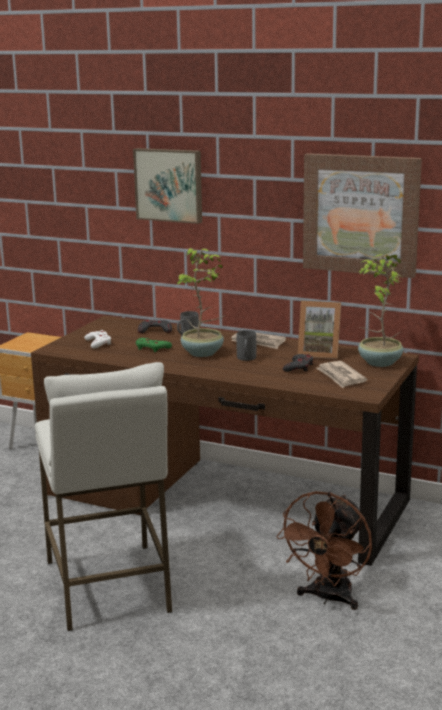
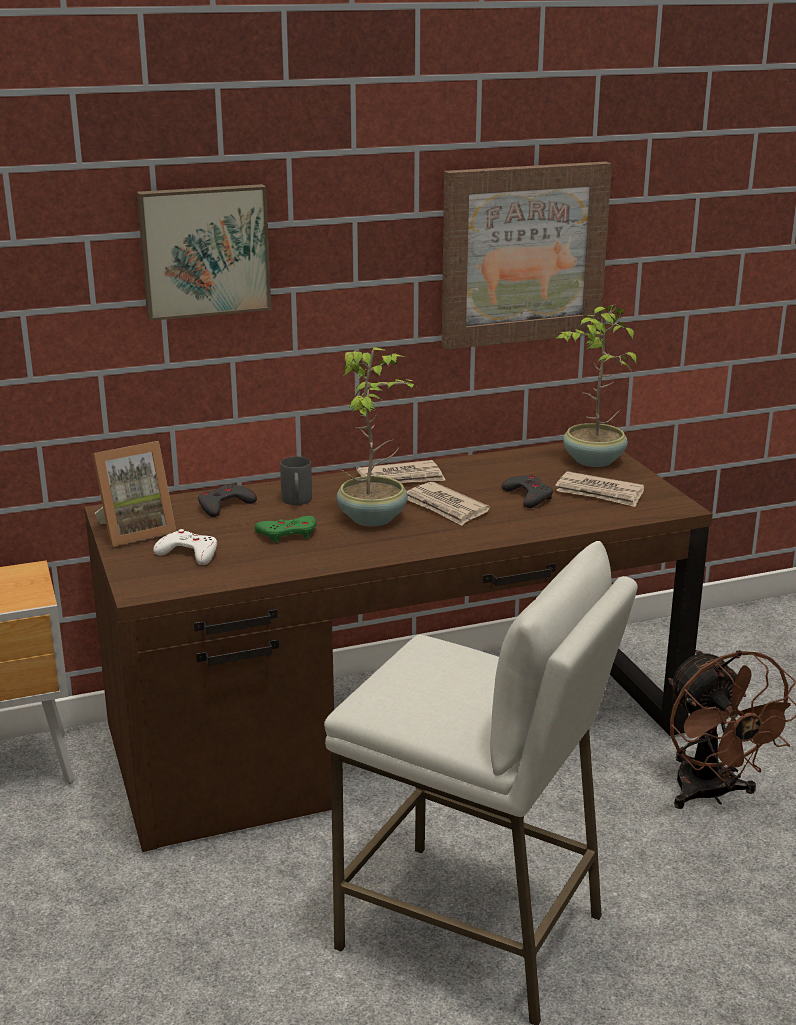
camera: 45 degrees left, 5 degrees up
grey mug [237,330,256,361] -> newspaper [407,482,490,526]
picture frame [298,301,341,359] -> picture frame moved to [92,441,176,547]

